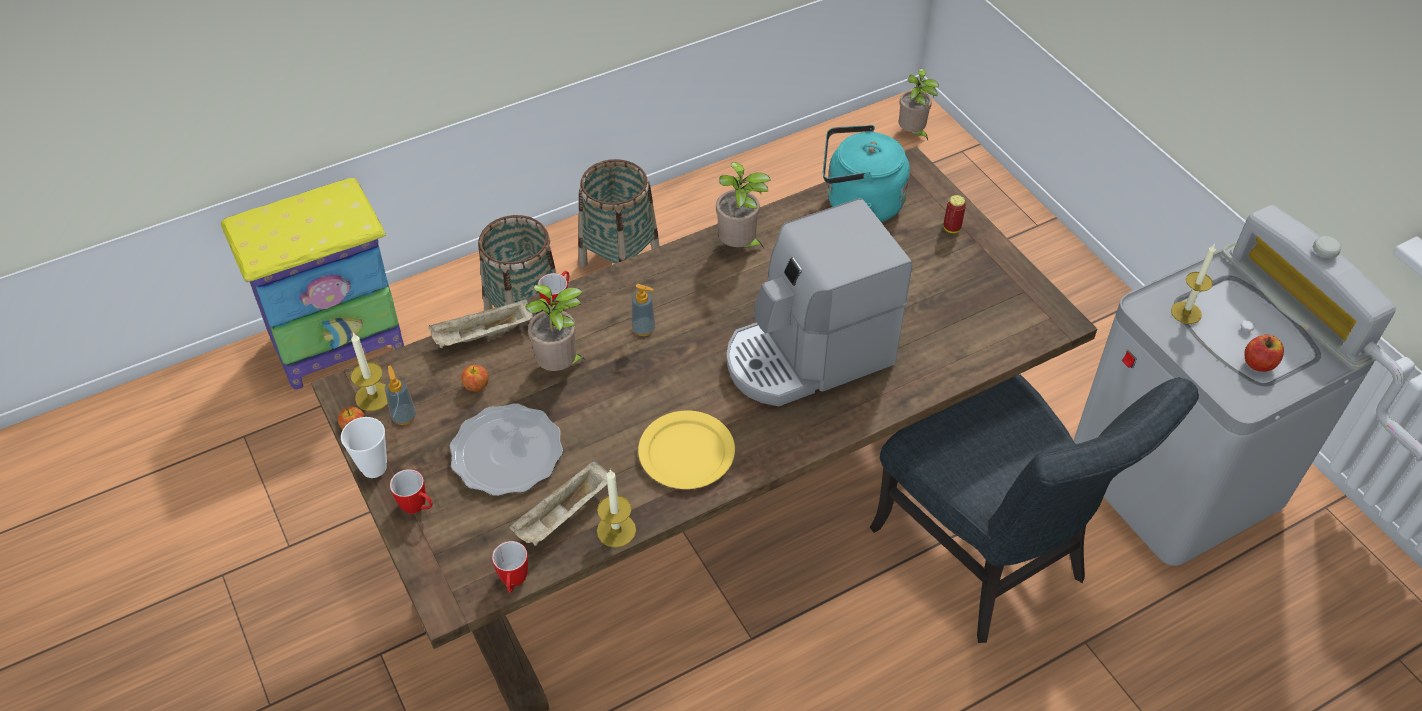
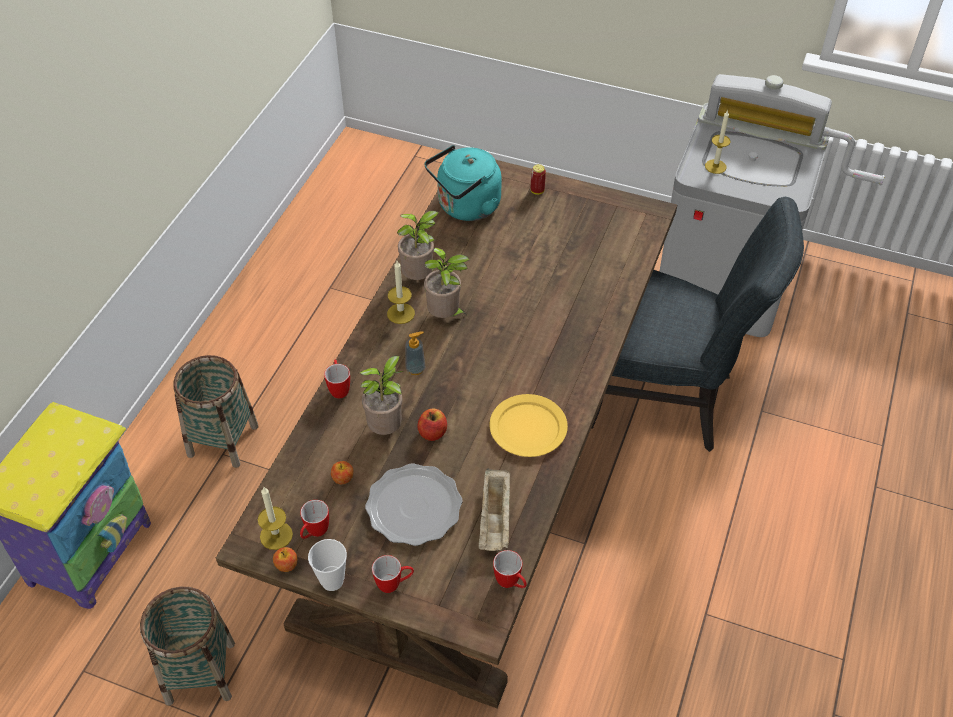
camera: 40 degrees left, 0 degrees up
soap dispenser [385,366,416,425] -> mug [300,500,329,539]
beige tray [429,299,533,348] -> none
basket [578,159,659,267] -> basket moved to [140,587,235,706]
candle [597,469,636,548] -> candle moved to [387,261,415,324]
coffee machine [727,198,912,406] -> none
potted plant [899,69,939,140] -> potted plant moved to [424,248,469,318]
apple [1244,335,1284,372] -> apple moved to [417,409,447,441]

